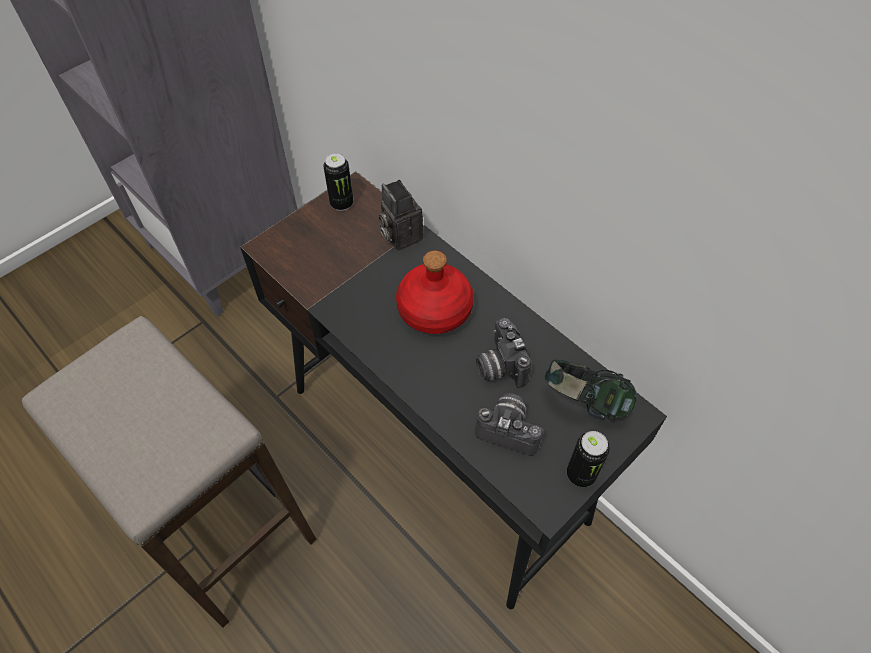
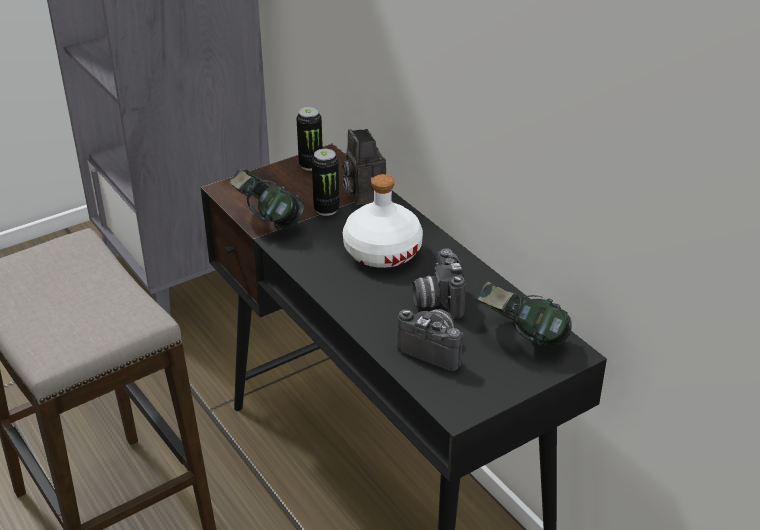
camera: 10 degrees right, 20 degrees down
red bottle [396,250,474,334] -> white bottle [343,174,423,268]
can [567,431,610,487] -> can moved to [312,149,340,216]
none -> headphones [230,168,304,229]

